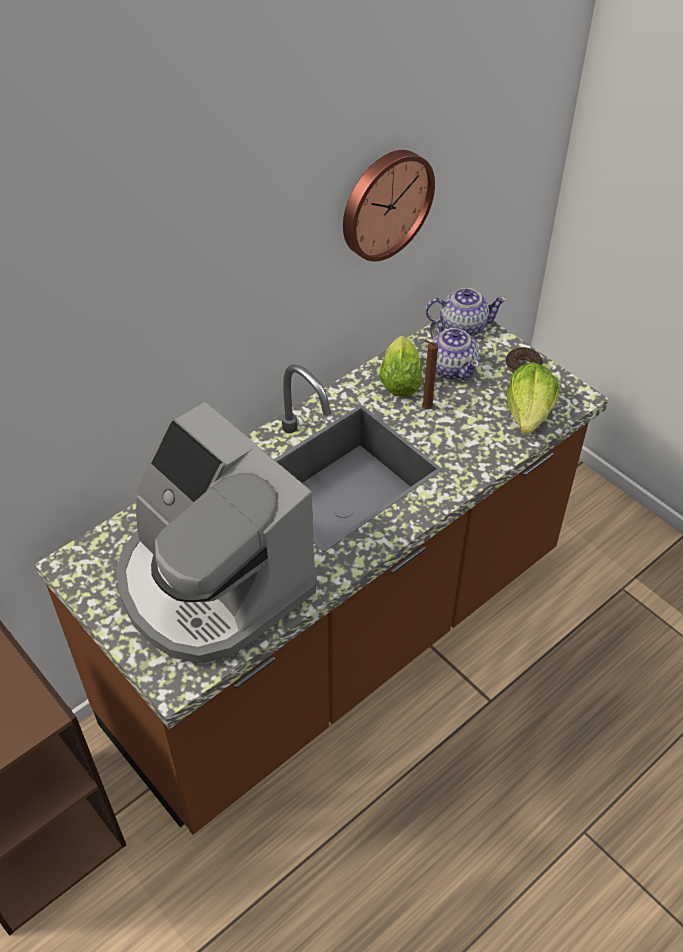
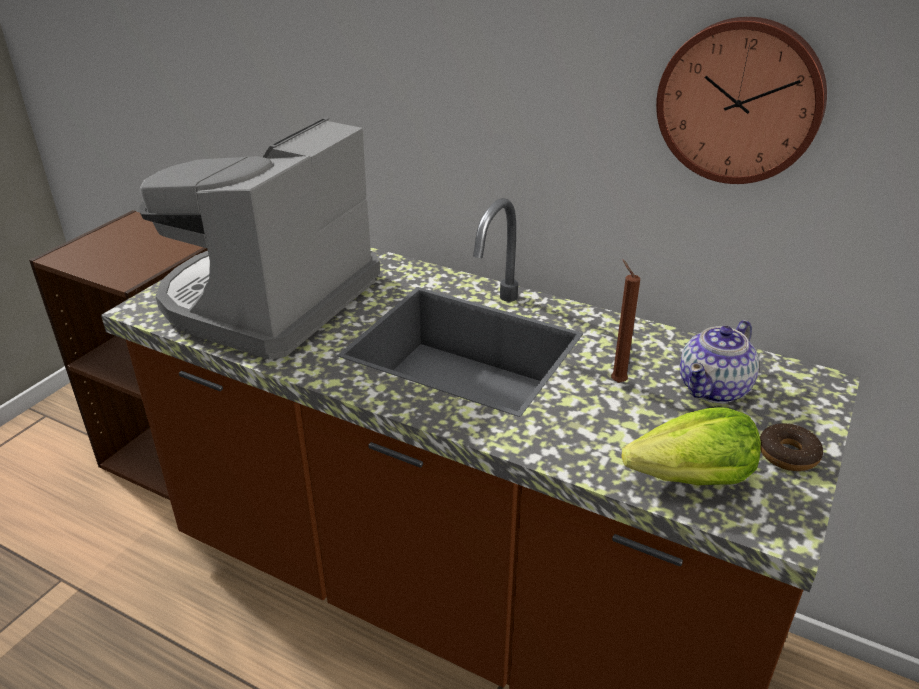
camera: 70 degrees right, 15 degrees down
lettuce [379,336,422,397] -> none
teapot [425,288,507,336] -> none

